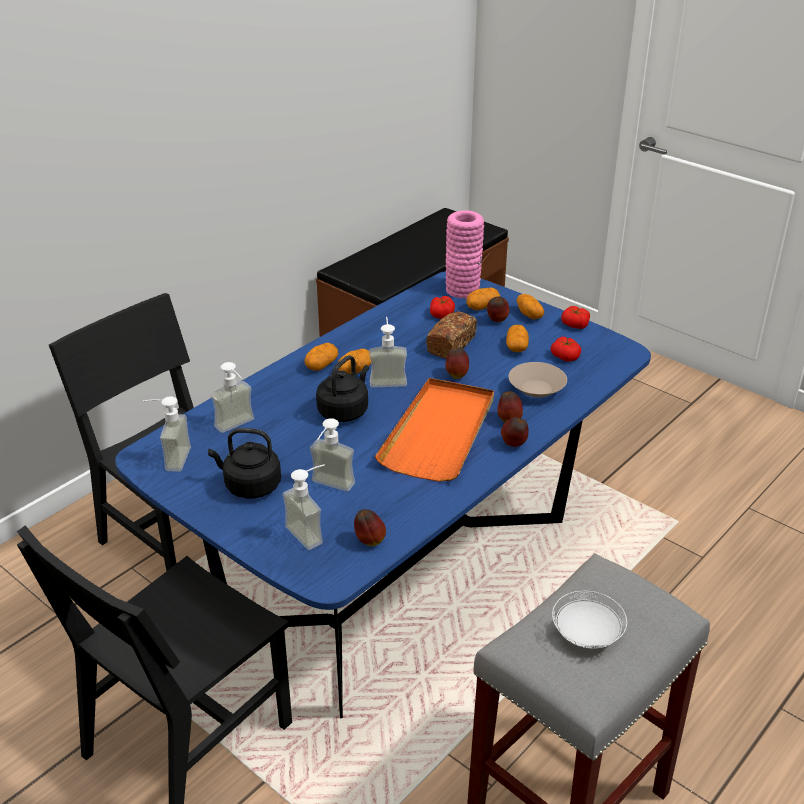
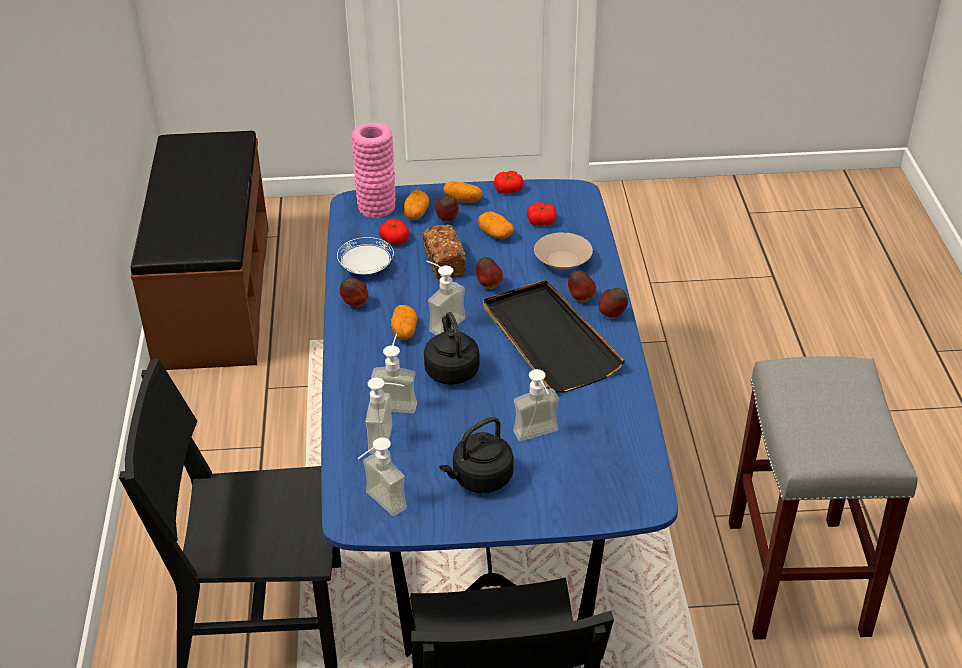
camera: 45 degrees left, 5 degrees up
soap dispenser [283,464,325,550] -> soap dispenser moved to [371,334,417,414]
potato [305,343,338,371] -> none
apple [354,509,386,546] -> apple moved to [340,278,369,307]
orange tray [375,378,494,482] -> black tray [483,280,625,392]
white plate [552,591,627,649] -> white plate moved to [337,237,394,274]

